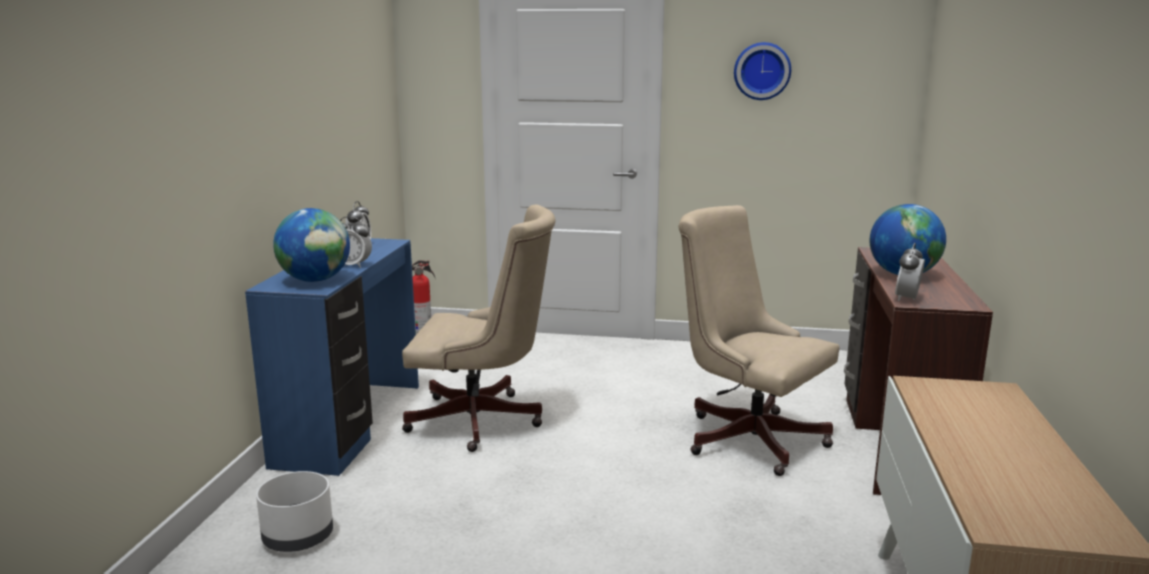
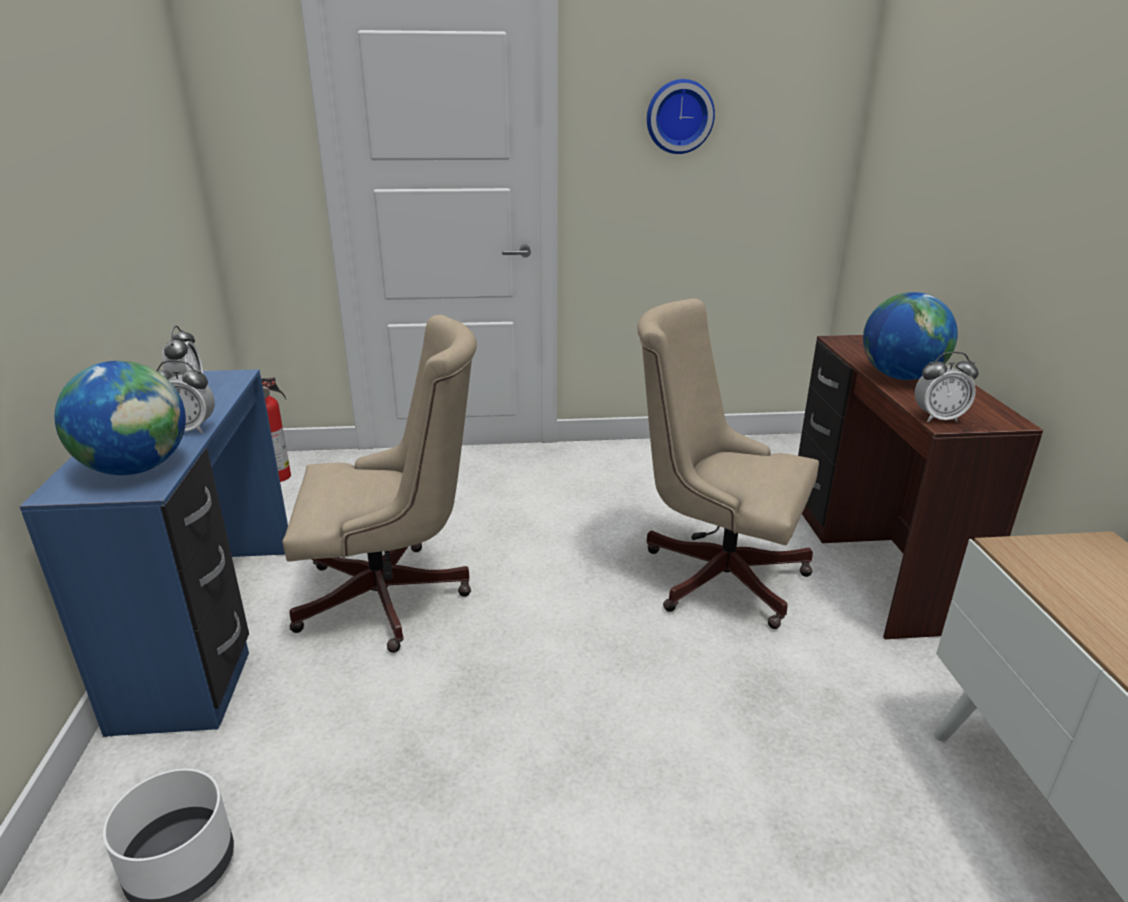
camera: 15 degrees left, 10 degrees up
alarm clock [895,243,925,301] -> alarm clock turned 105 degrees counterclockwise [915,352,978,422]

